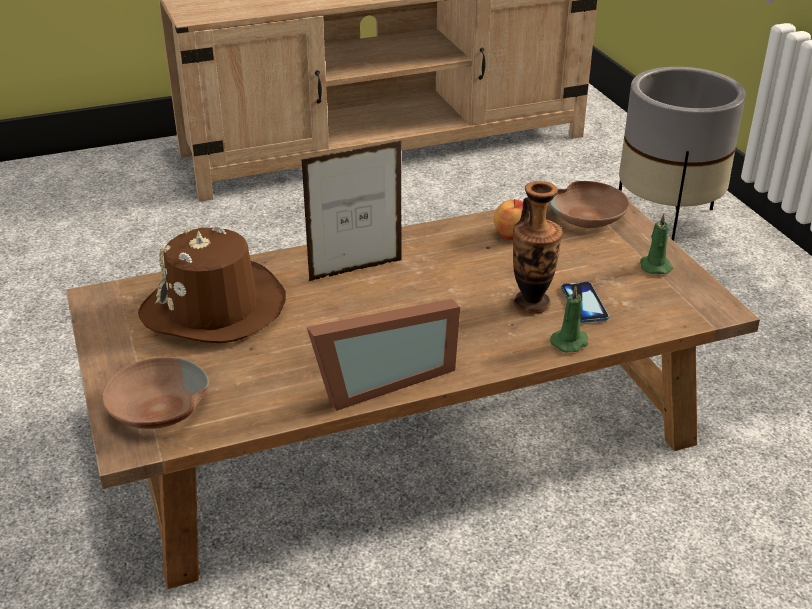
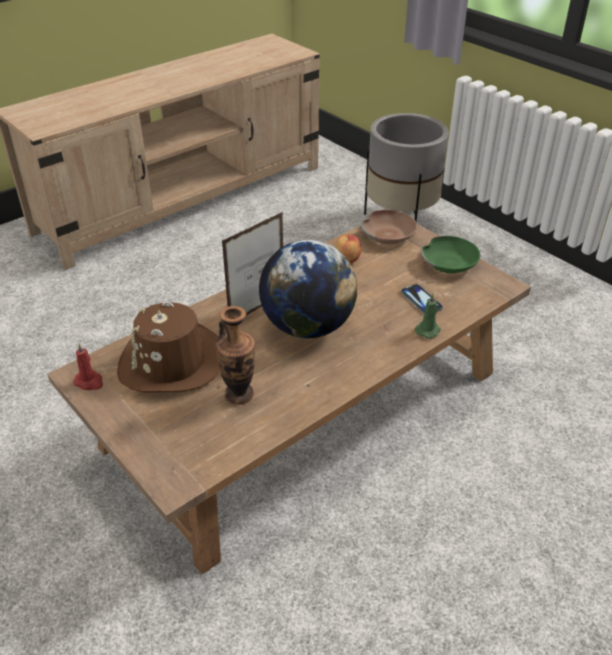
camera: 20 degrees left, 5 degrees up
brown bowl [102,357,209,429] -> none
picture frame [307,299,460,411] -> none
vase [513,181,563,314] -> vase moved to [215,306,255,405]
green candle [640,213,673,274] -> green bowl [420,236,480,273]
none -> red candle [73,344,103,390]
none -> globe [259,240,357,338]

